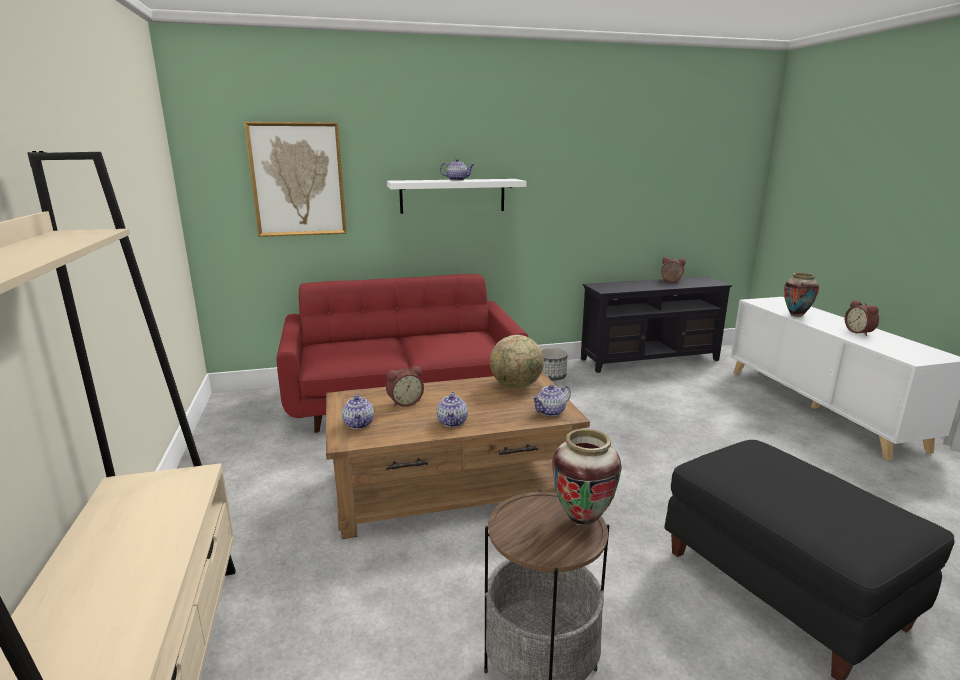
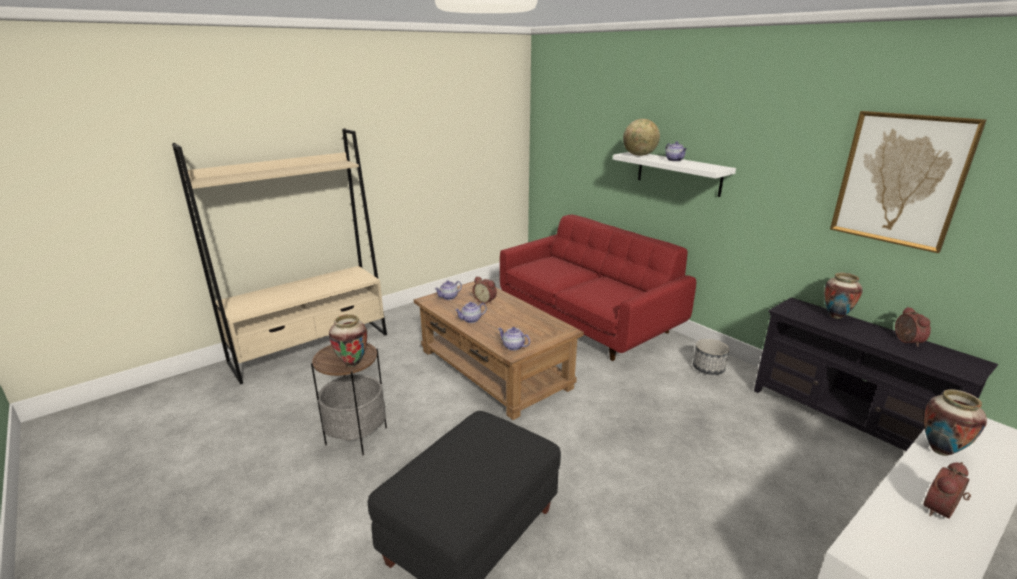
camera: 65 degrees right, 5 degrees up
picture [244,122,347,237] -> picture moved to [830,111,986,253]
globe [490,335,544,389] -> globe moved to [623,119,660,156]
none -> vase [824,273,863,319]

